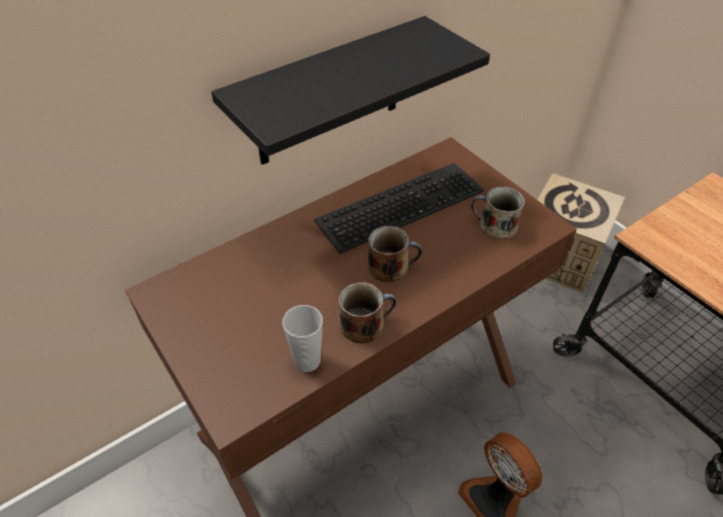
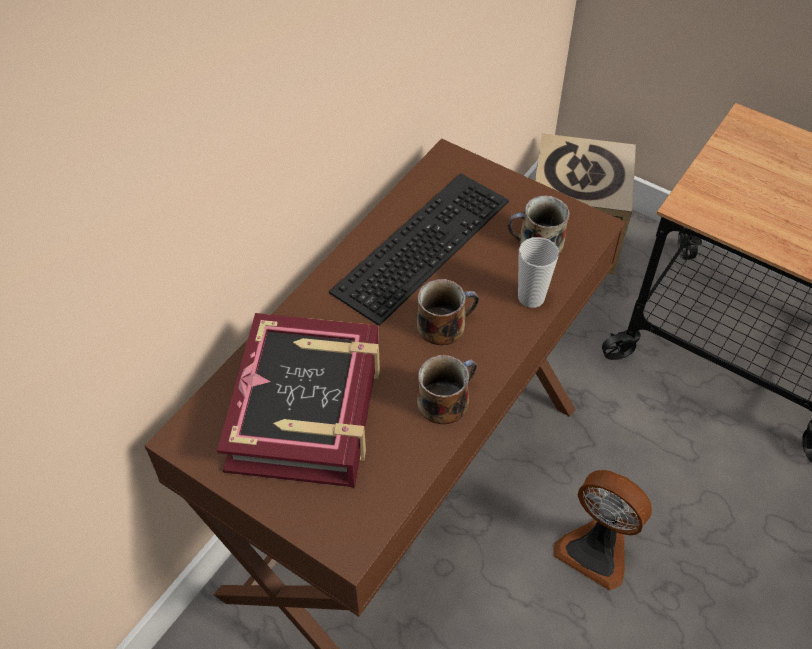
camera: 20 degrees left, 5 degrees up
black shelf [211,16,490,165] -> none
cup [282,305,323,372] -> cup moved to [518,237,559,308]
none -> book [217,313,380,488]

